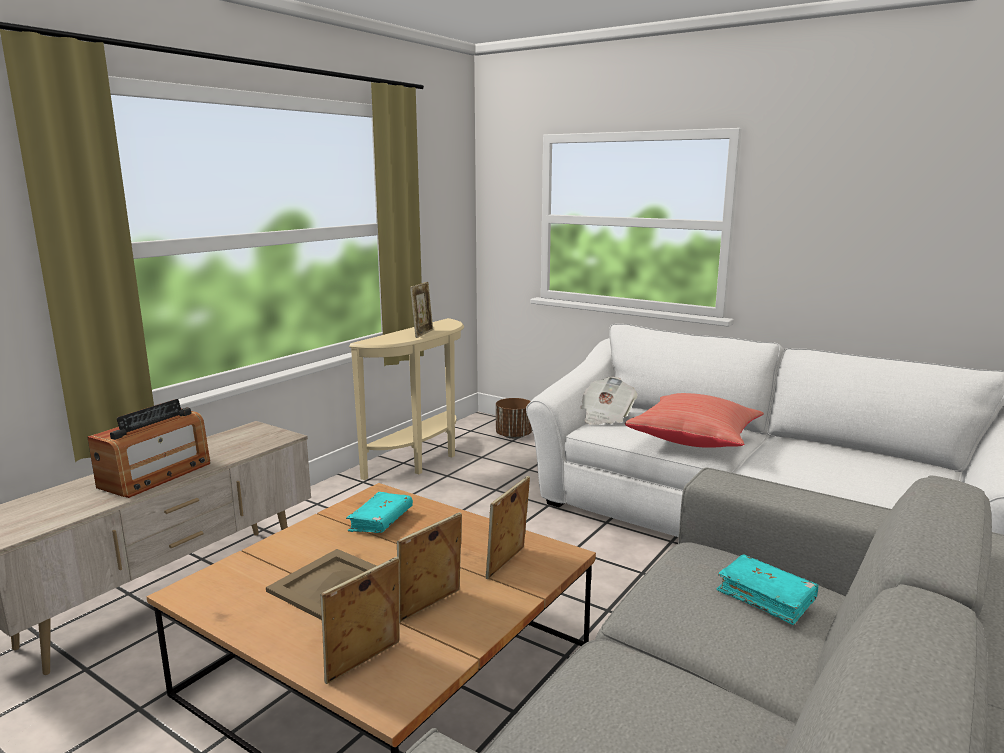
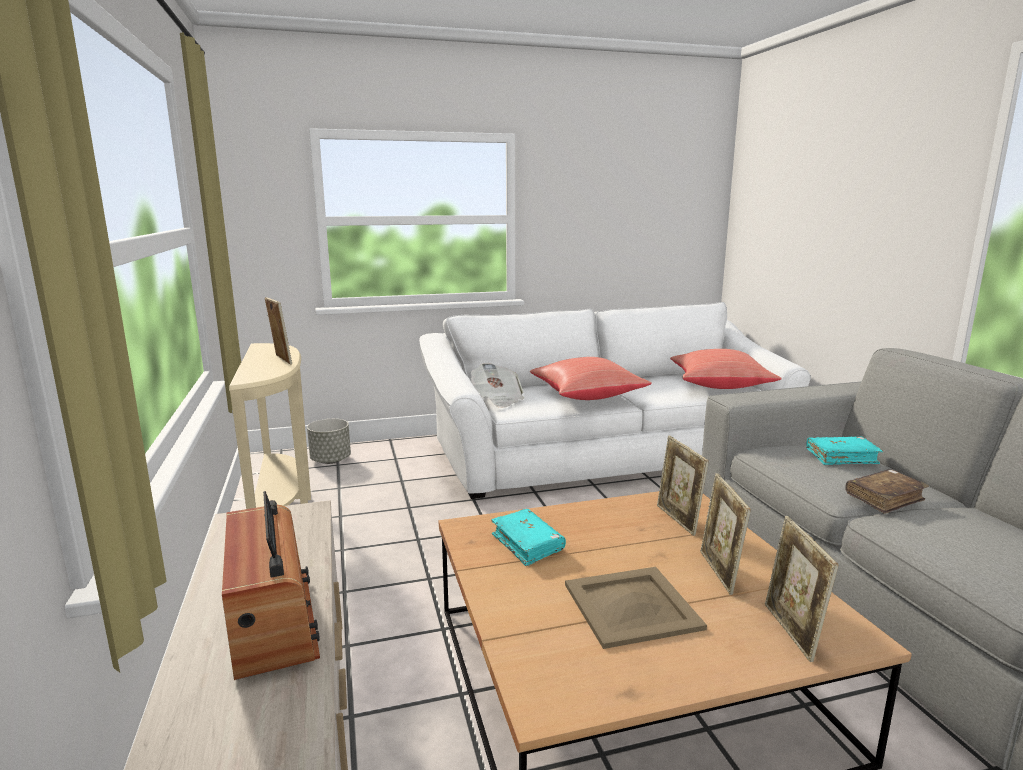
camera: 50 degrees left, 0 degrees up
brown planter [496,398,532,439] -> grey planter [307,419,351,464]
none -> red pillow [670,349,781,389]
none -> brown book [845,469,929,514]

